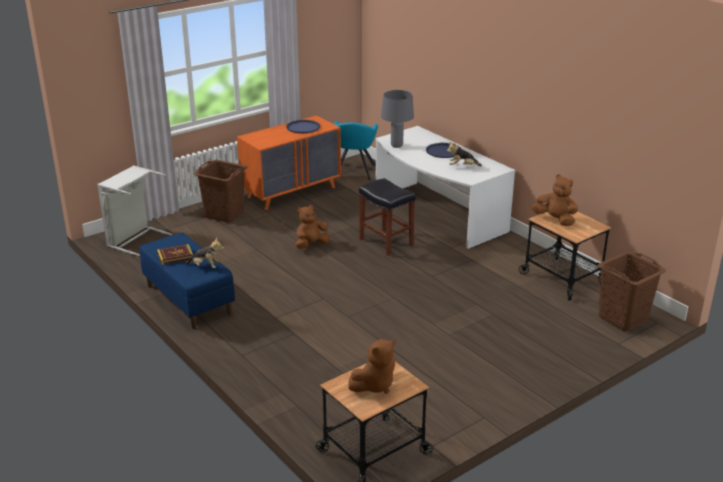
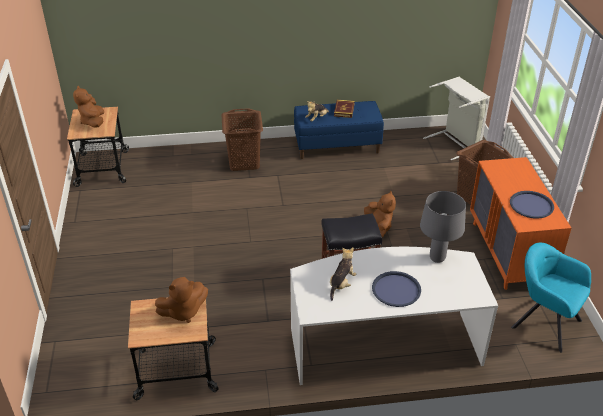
camera: 120 degrees right, 10 degrees up
brown laundry basket [597,251,666,332] -> brown laundry basket moved to [221,108,263,171]

